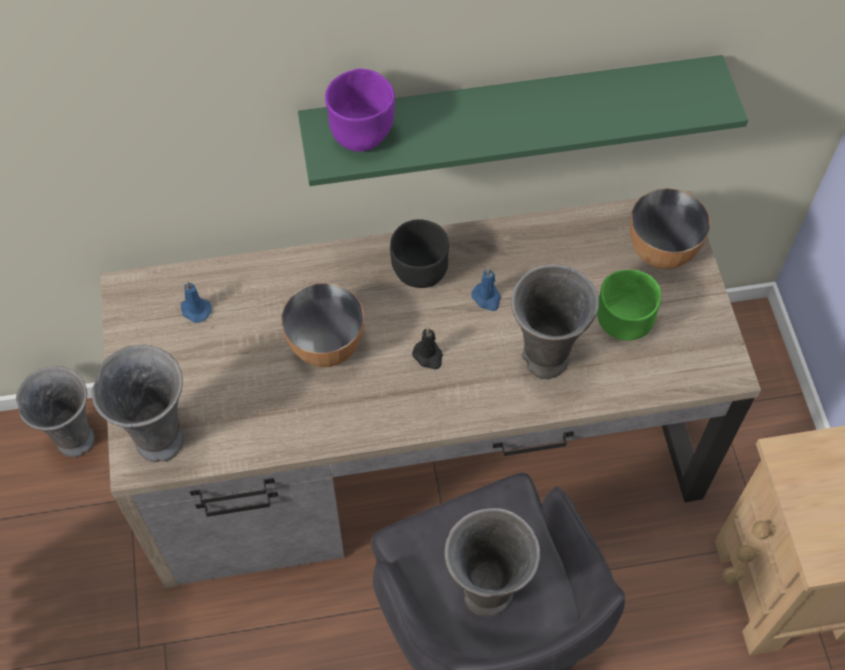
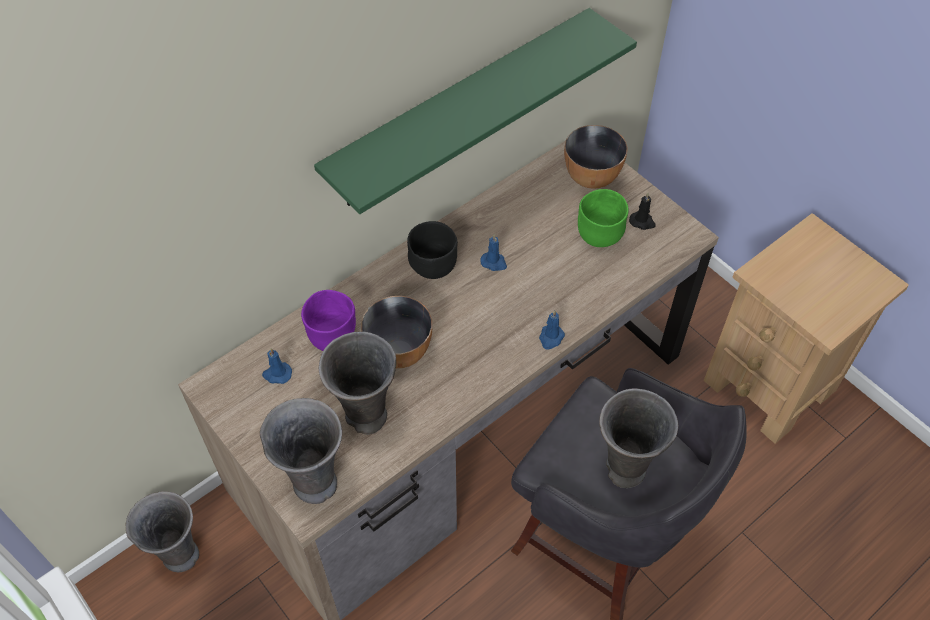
camera: 30 degrees left, 5 degrees down
purple bowl [325,68,395,152] -> purple bowl moved to [301,290,356,351]
black candle [412,327,443,370] -> black candle moved to [629,193,656,230]
grey vase [511,265,599,379] -> grey vase moved to [319,332,396,435]
none -> blue candle [539,310,565,350]

